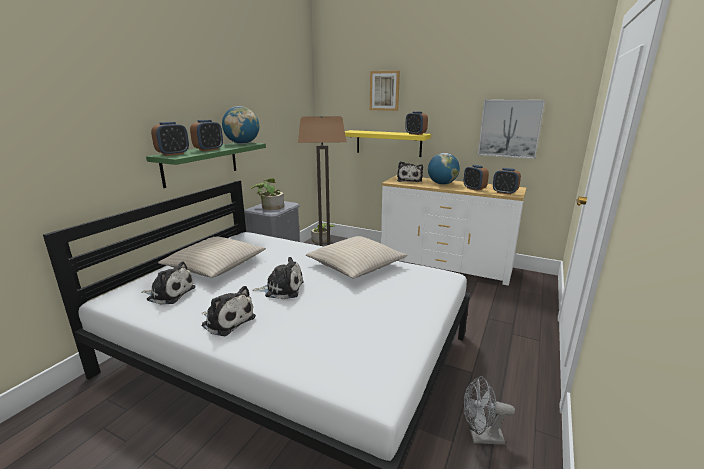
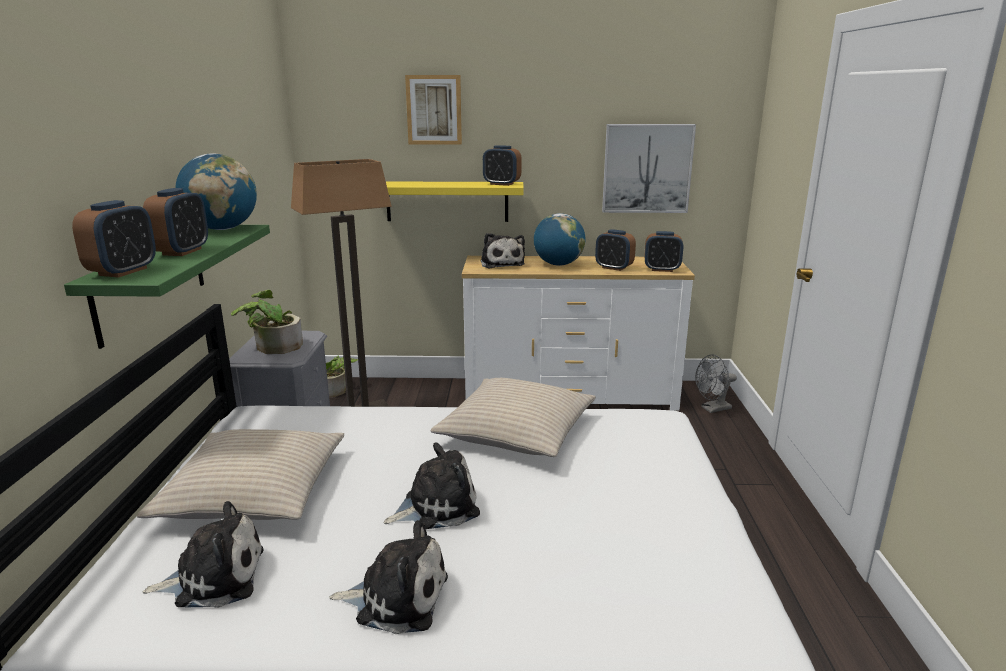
camera: 25 degrees left, 0 degrees up
grey fan [464,376,515,445] -> grey fan moved to [695,354,737,413]

